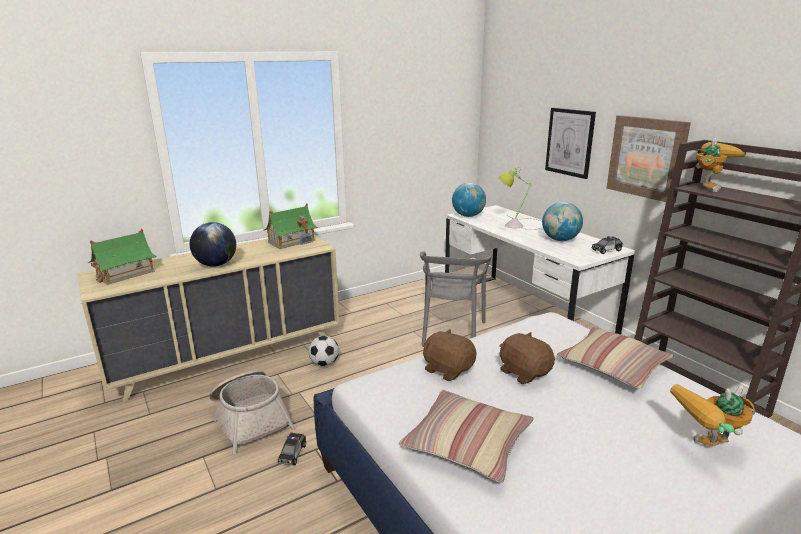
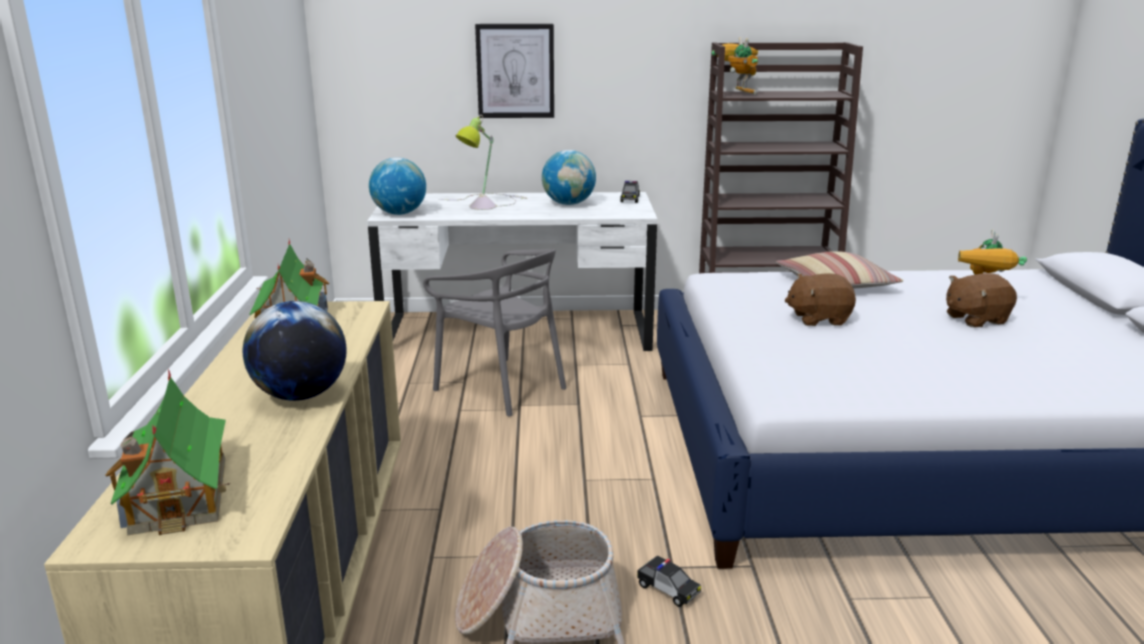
camera: 60 degrees left, 0 degrees up
football [309,336,339,366] -> none
pillow [399,390,534,483] -> none
brown plush toy [423,329,477,381] -> brown plush toy moved to [946,273,1017,327]
picture [607,115,691,203] -> none

